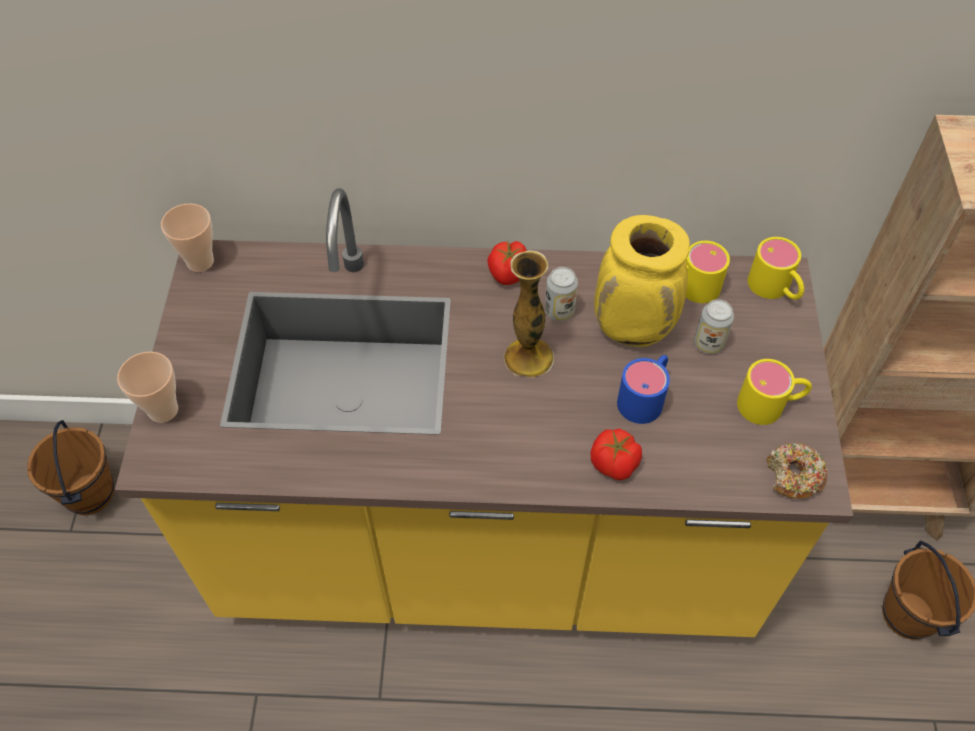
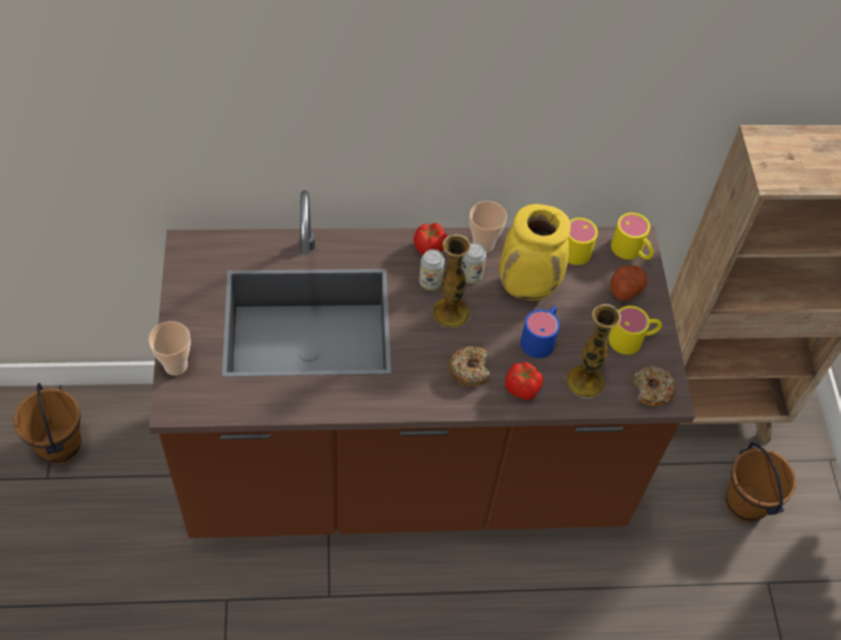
camera: 10 degrees left, 0 degrees up
yellow counter [115,188,853,637] -> brown counter [149,190,695,538]
cup [161,203,214,272] -> cup moved to [469,201,507,253]
can [694,299,734,354] -> can moved to [419,249,445,290]
none -> donut [448,346,490,387]
none -> vase [566,304,621,398]
none -> potato [610,265,647,301]

